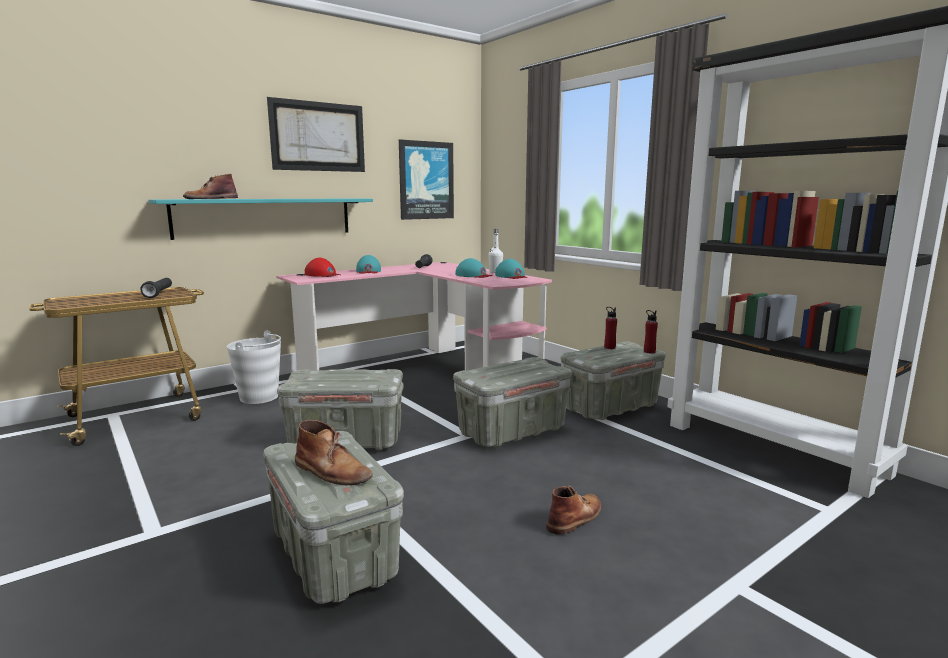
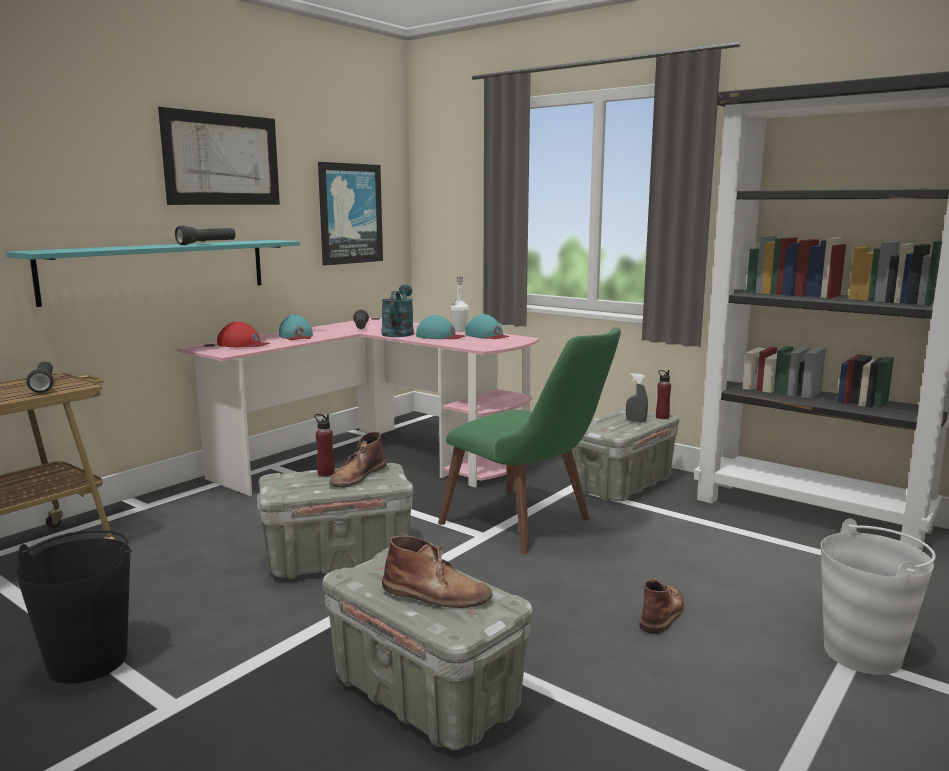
camera: 15 degrees left, 0 degrees up
brown boot [183,174,238,199] -> brown boot moved to [330,431,386,488]
white bucket [227,330,281,404] -> white bucket moved to [821,519,936,675]
grey storage box [453,357,572,447] -> green chair [438,327,621,554]
red bottle [604,307,617,349] -> red bottle moved to [314,414,335,476]
none -> black bucket [15,530,132,684]
none -> black flashlight [175,226,236,245]
none -> turquoise watering can [381,285,414,337]
none -> grey spray bottle [626,373,648,423]

